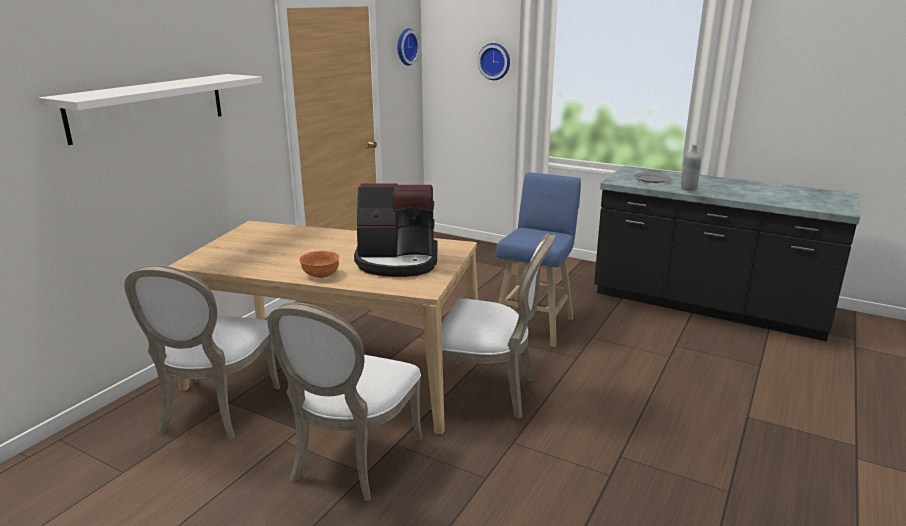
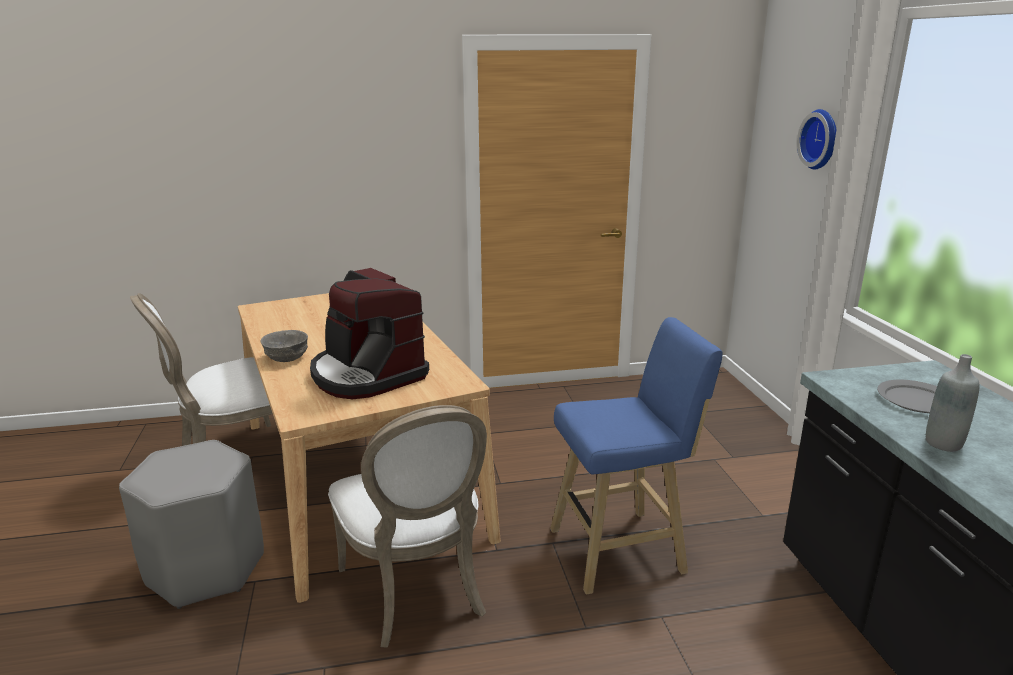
camera: 50 degrees right, 0 degrees up
white shelf [39,74,263,145] -> none
white chair [268,302,422,501] -> grey stool [119,440,264,609]
orange bowl [299,251,339,278] -> grey bowl [261,330,308,362]
wall clock [397,28,420,66] -> none

